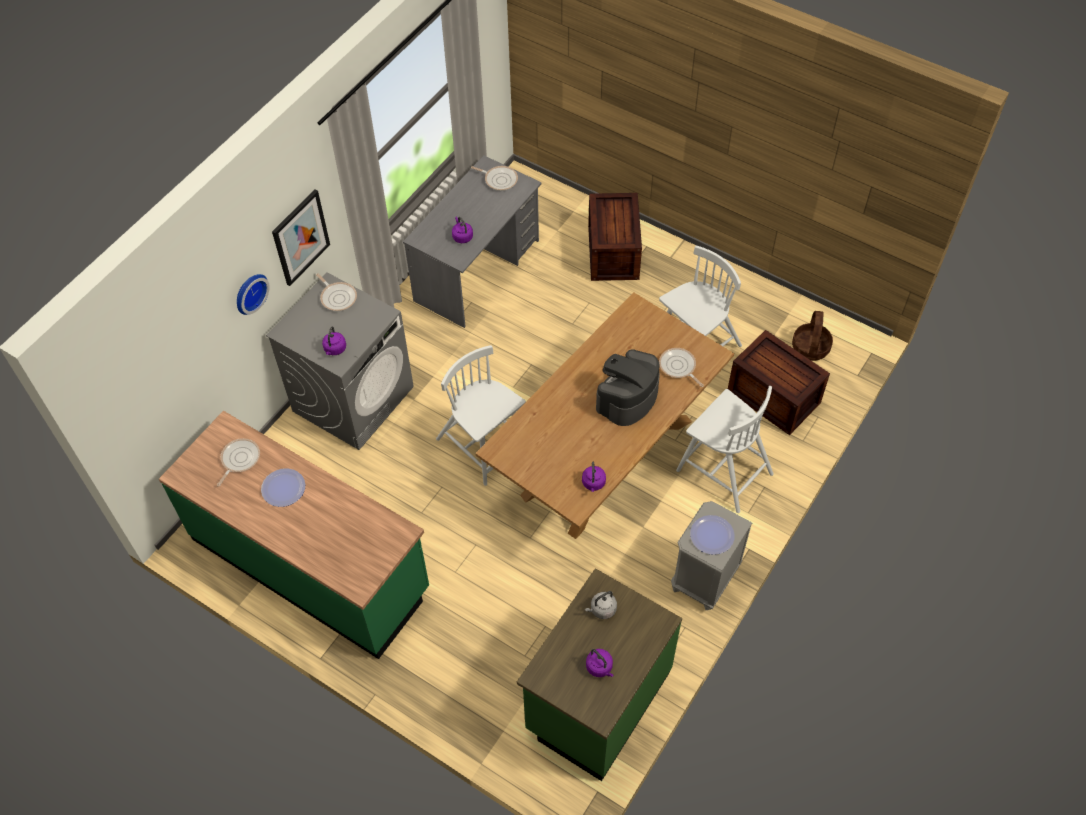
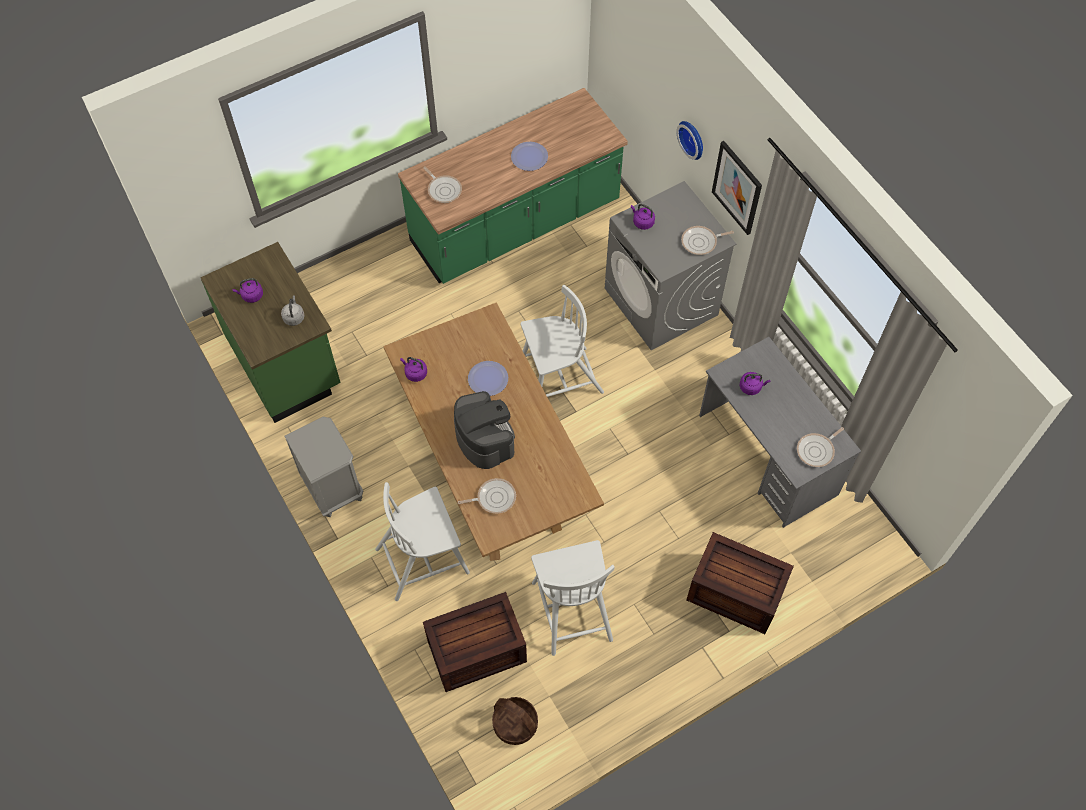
camera: 115 degrees right, 5 degrees up
frying pan [217,438,260,487] -> frying pan moved to [423,166,462,203]
plate [690,515,735,555] -> plate moved to [468,361,508,396]

